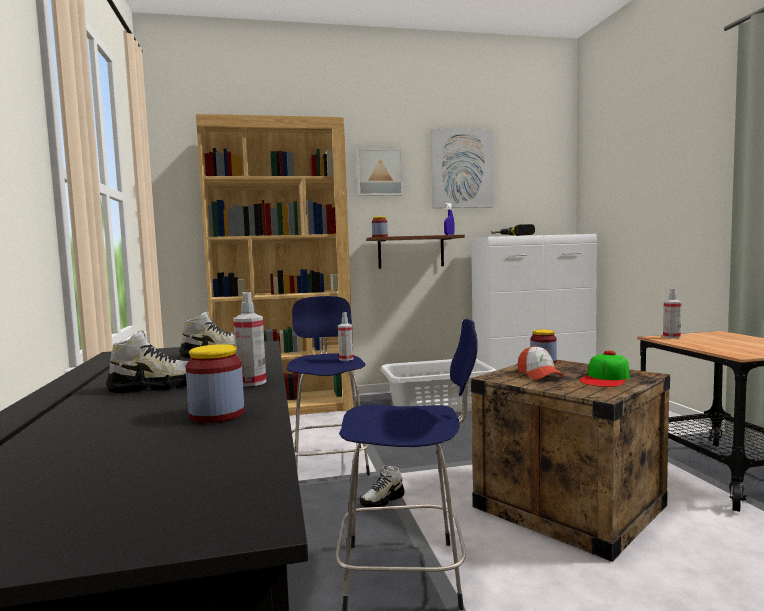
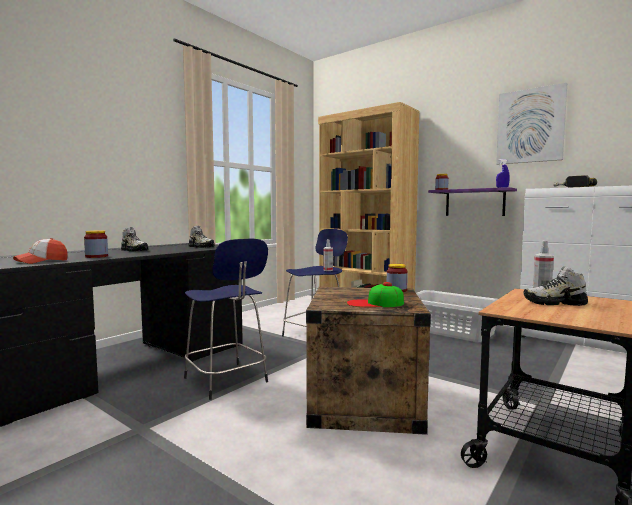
camera: 50 degrees right, 0 degrees up
spray bottle [233,292,266,387] -> none
picture [356,148,403,196] -> none
shoe [360,464,405,508] -> shoe moved to [524,266,588,306]
brown shelf [366,235,465,269] -> purple shelf [428,187,517,216]
cap [518,345,564,380] -> cap moved to [13,238,68,264]

